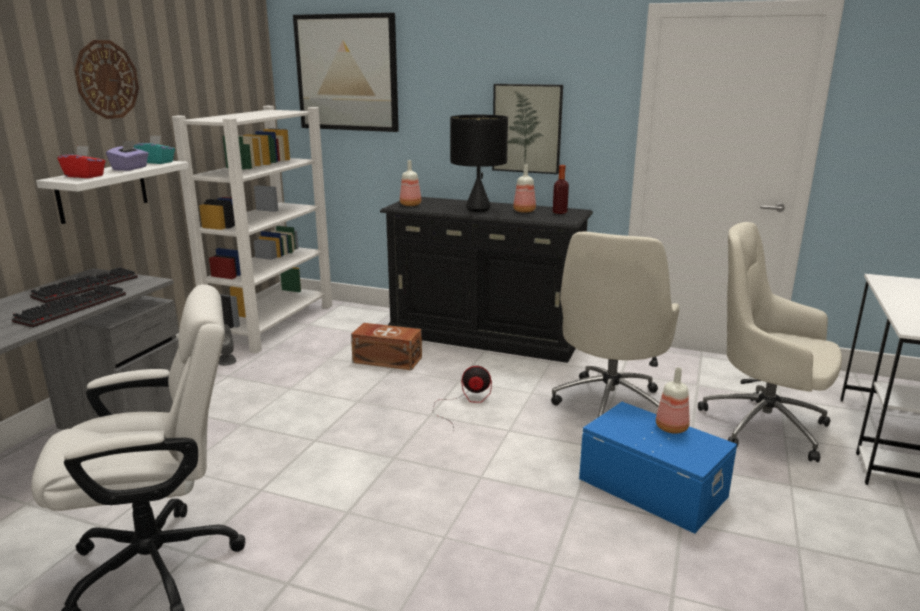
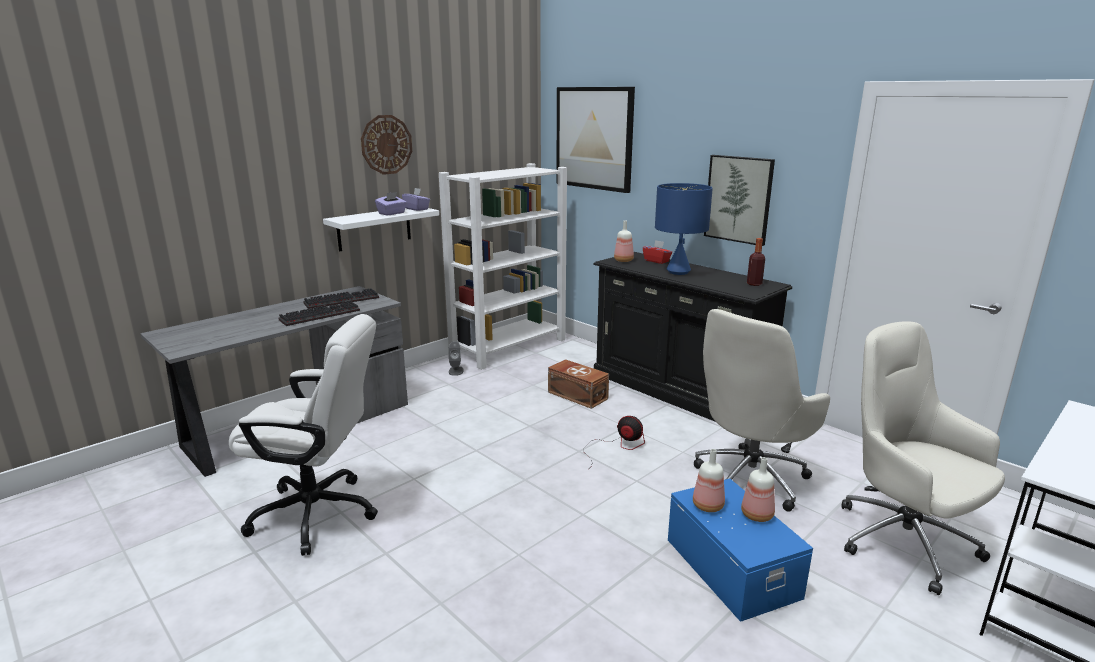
camera: 25 degrees right, 0 degrees up
red tissue box [58,146,106,178] -> red tissue box moved to [643,240,672,264]
turquoise tissue box [134,135,175,164] -> purple tissue box [402,188,430,211]
black table lamp [450,115,508,212] -> blue table lamp [655,183,713,275]
bottle [513,165,536,213] -> bottle moved to [693,449,725,512]

